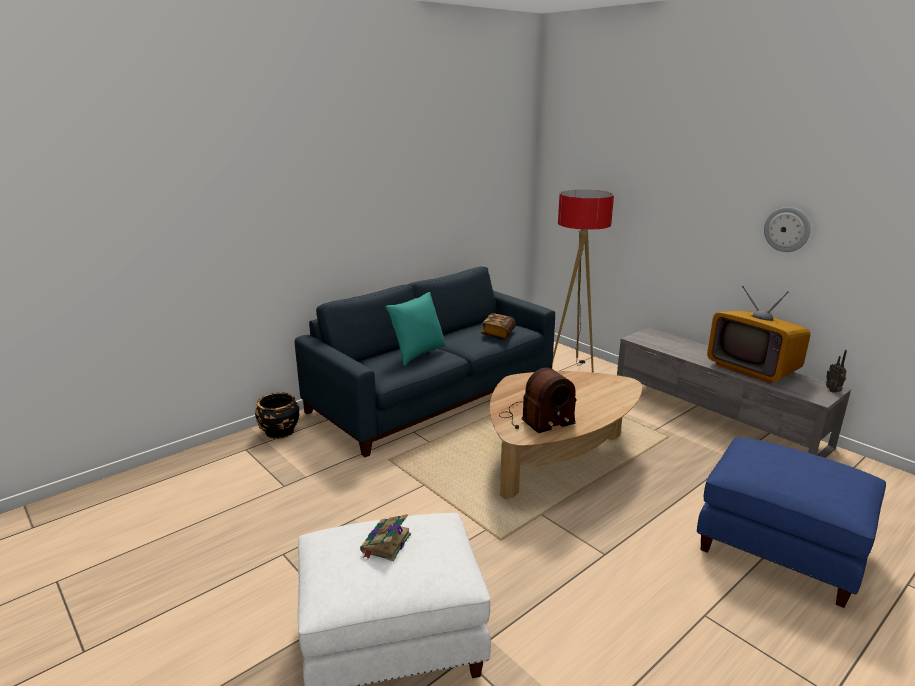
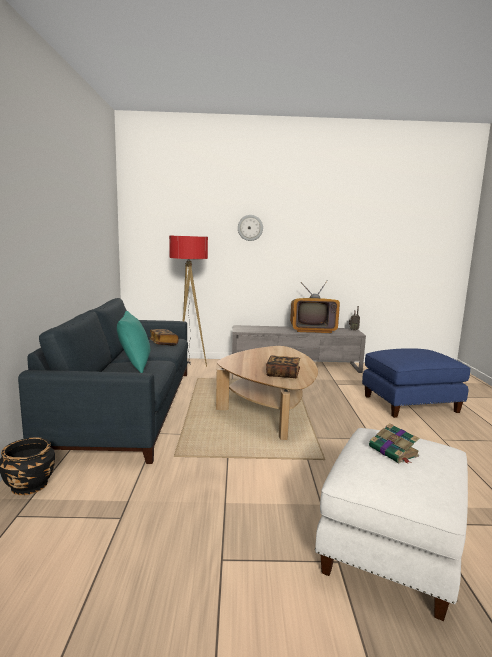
camera: 50 degrees left, 10 degrees down
radio [499,368,577,433] -> book [266,355,300,378]
wall clock [764,207,811,252] -> wall clock moved to [238,215,263,241]

